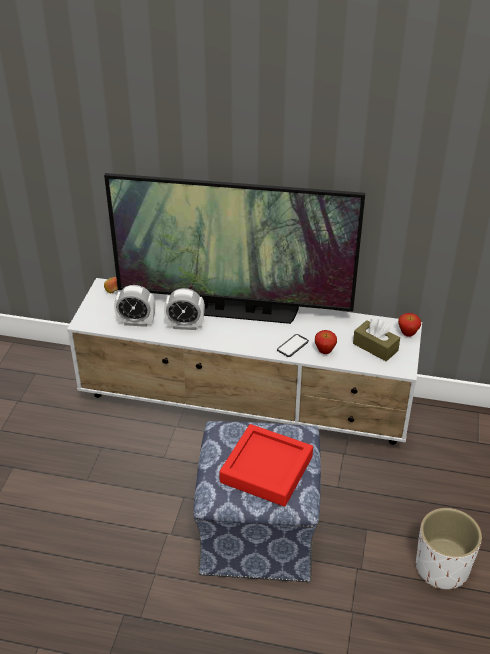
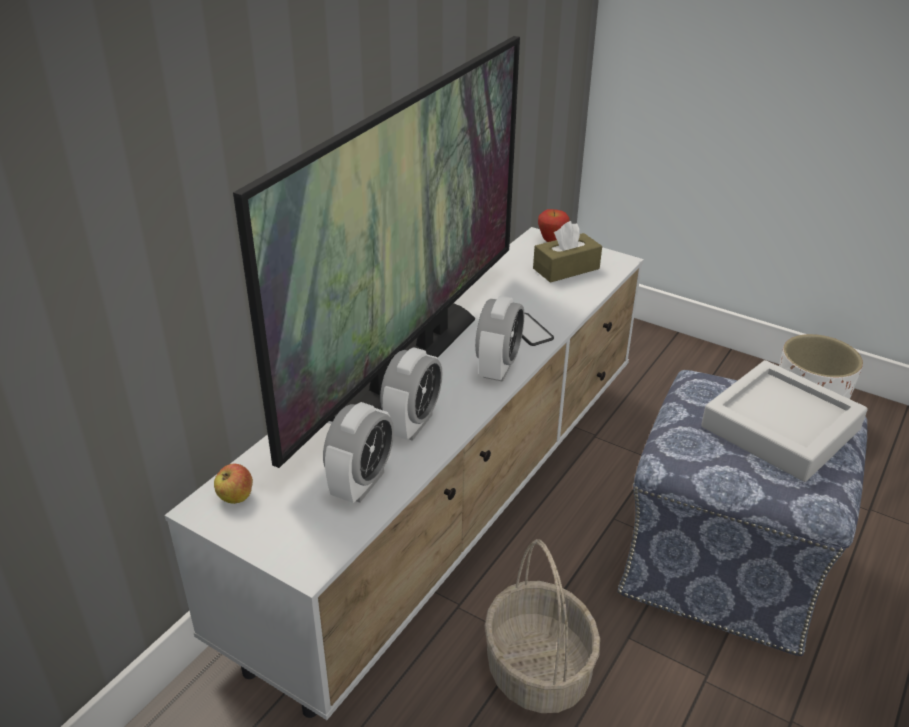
camera: 70 degrees left, 5 degrees down
red tray [219,424,313,507] -> grey tray [701,360,868,482]
apple [315,330,337,354] -> none
none -> alarm clock [475,296,524,382]
none -> basket [485,539,600,713]

